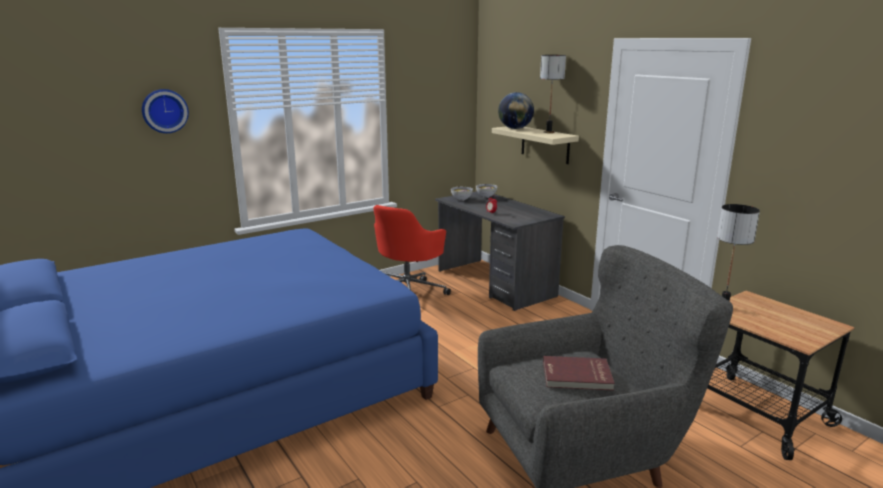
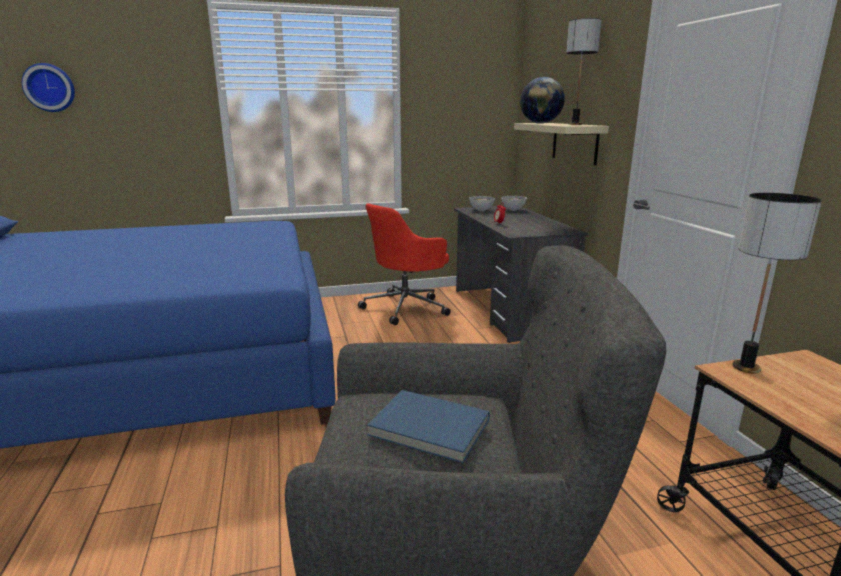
camera: 20 degrees right, 0 degrees up
wall clock [142,89,189,133] -> wall clock moved to [22,63,75,112]
red book [543,356,615,391] -> blue book [367,390,490,463]

